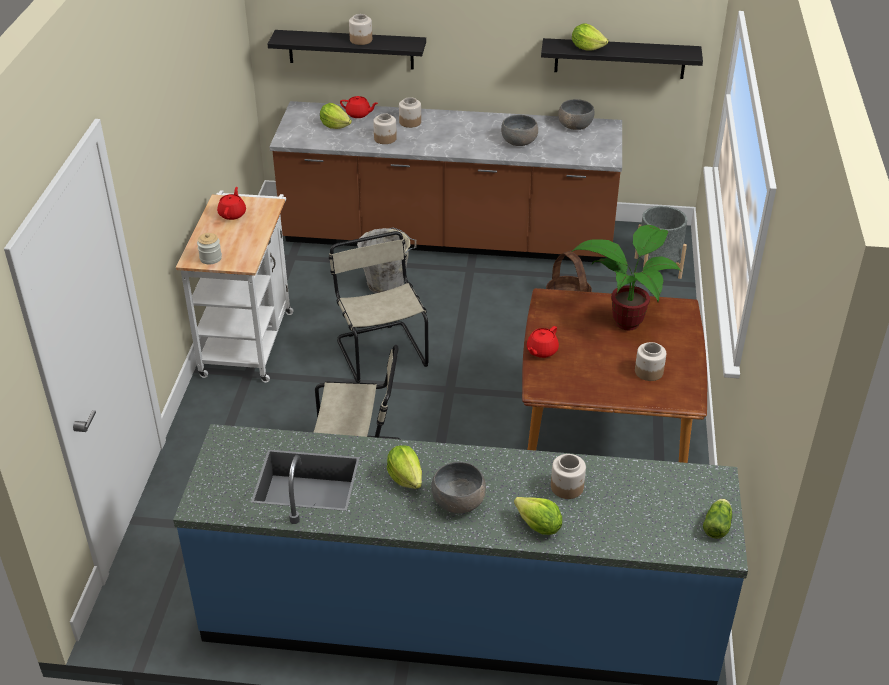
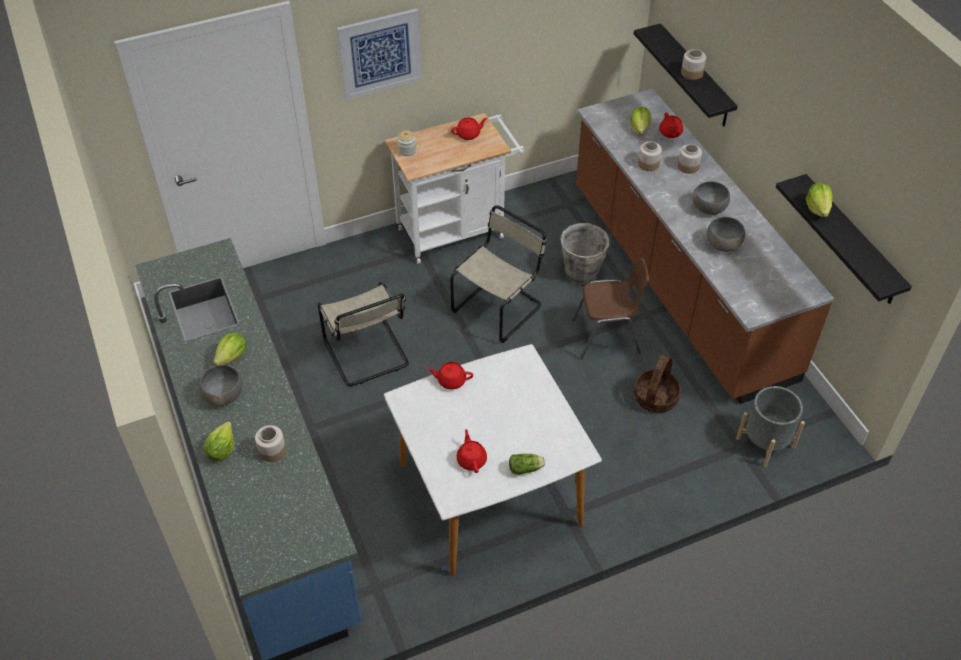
camera: 60 degrees right, 10 degrees up
brown dining table [522,288,707,463] -> white dining table [384,344,602,576]
grey bowl [558,99,595,130] -> grey bowl moved to [693,181,730,215]
potted plant [572,225,681,331] -> none
jar [635,342,666,381] -> red teapot [457,429,487,473]
lettuce [703,499,732,539] -> lettuce moved to [509,454,545,475]
none -> picture [337,8,422,100]
none -> brown chair [573,258,649,360]

